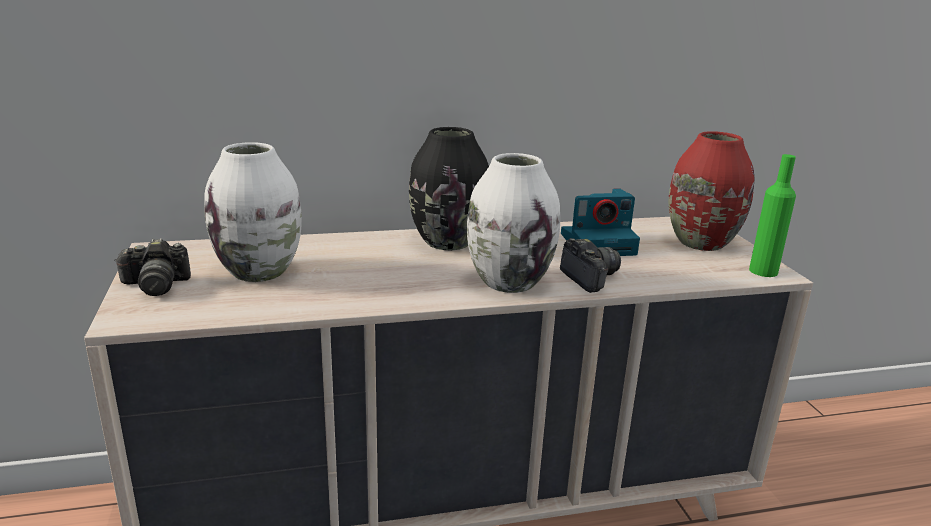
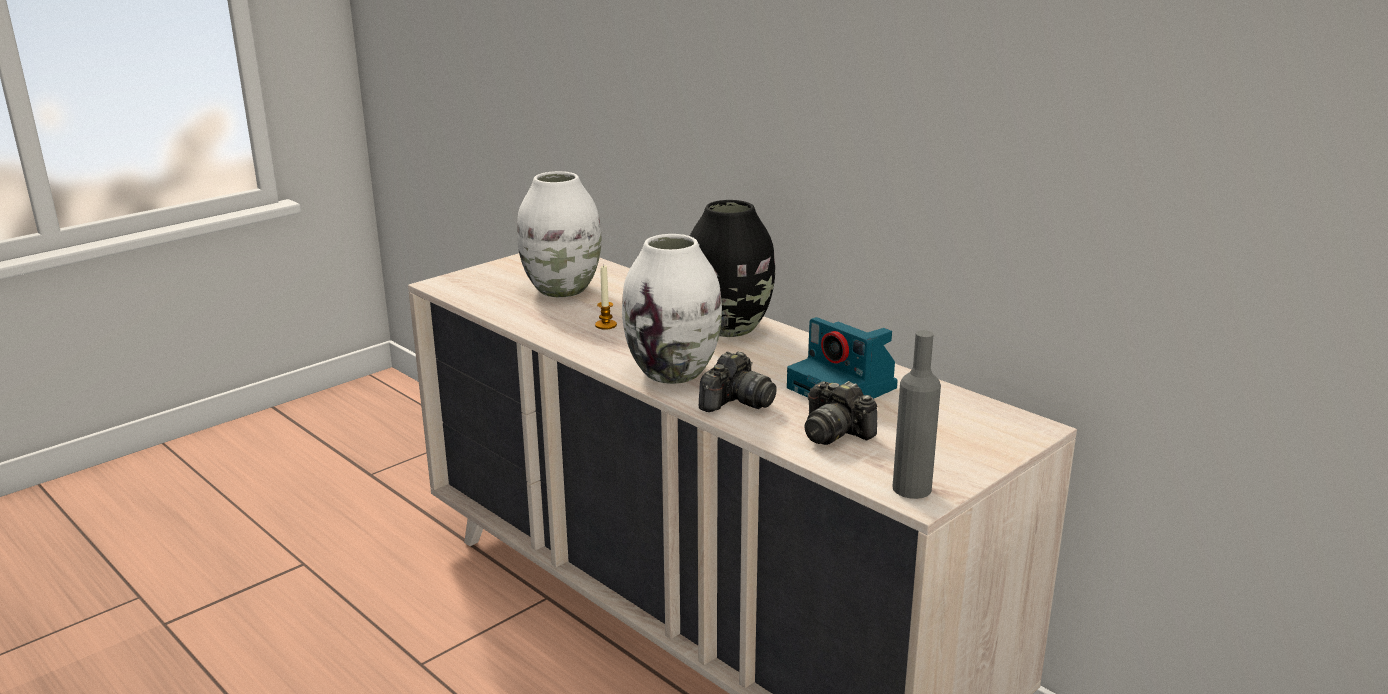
camera: 60 degrees right, 0 degrees up
camera [114,238,191,296] -> camera moved to [805,381,877,445]
red vase [669,131,754,251] -> none
green bottle [749,154,796,277] -> grey bottle [892,330,941,499]
none -> candle [595,264,617,330]

